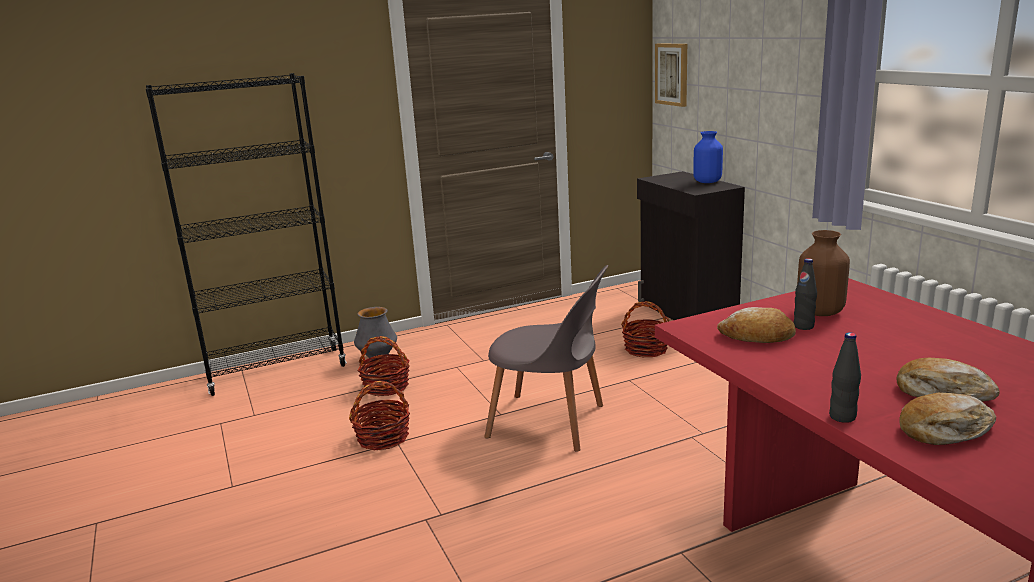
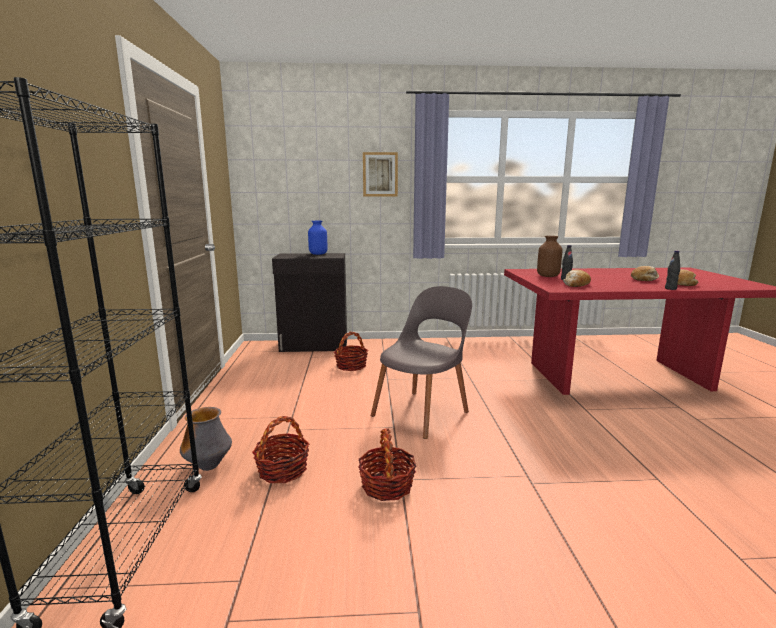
camera: 70 degrees left, 5 degrees down
picture [655,43,687,107] -> picture moved to [363,152,398,196]

